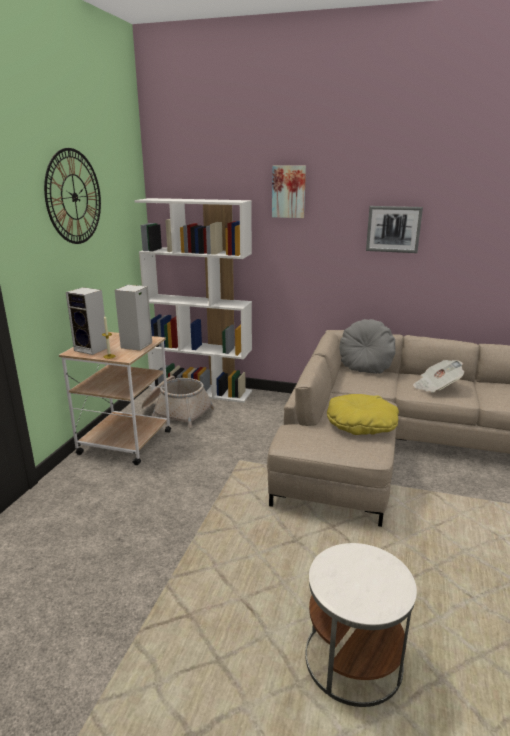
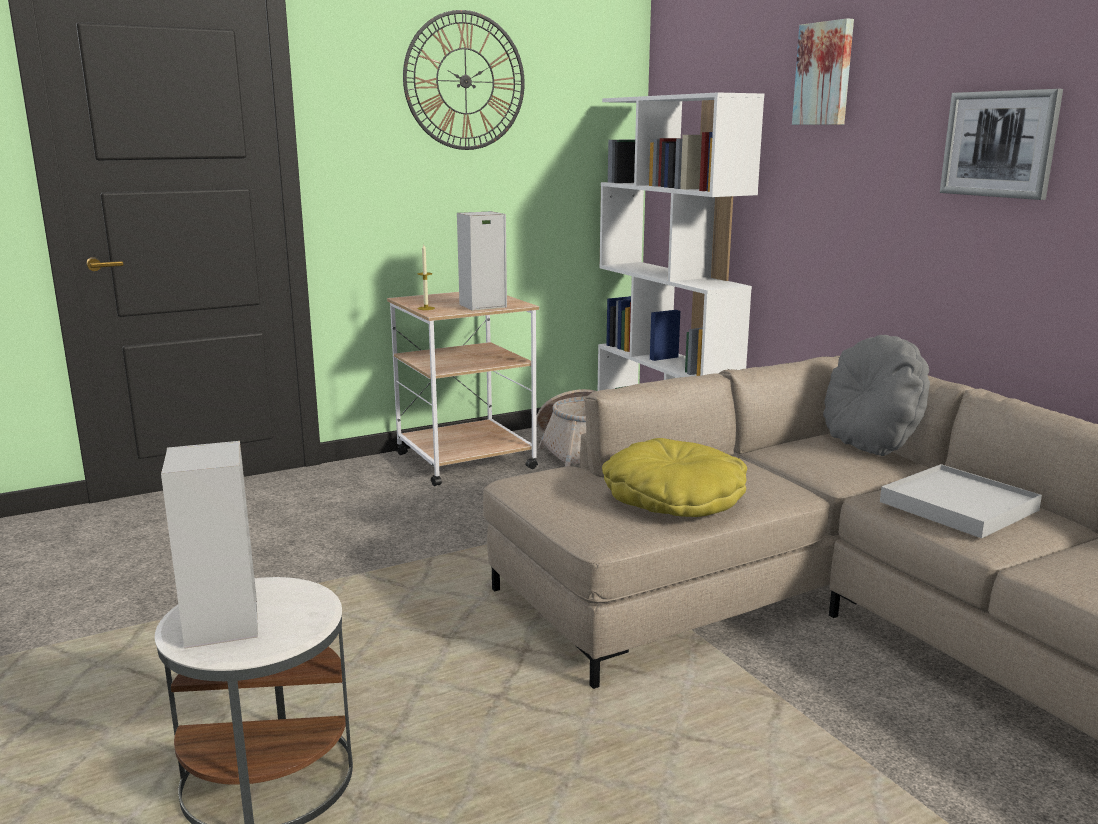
camera: 45 degrees right, 5 degrees down
speaker [66,287,107,355] -> speaker moved to [161,441,258,649]
newspaper [413,360,464,393] -> white tray [880,464,1042,538]

